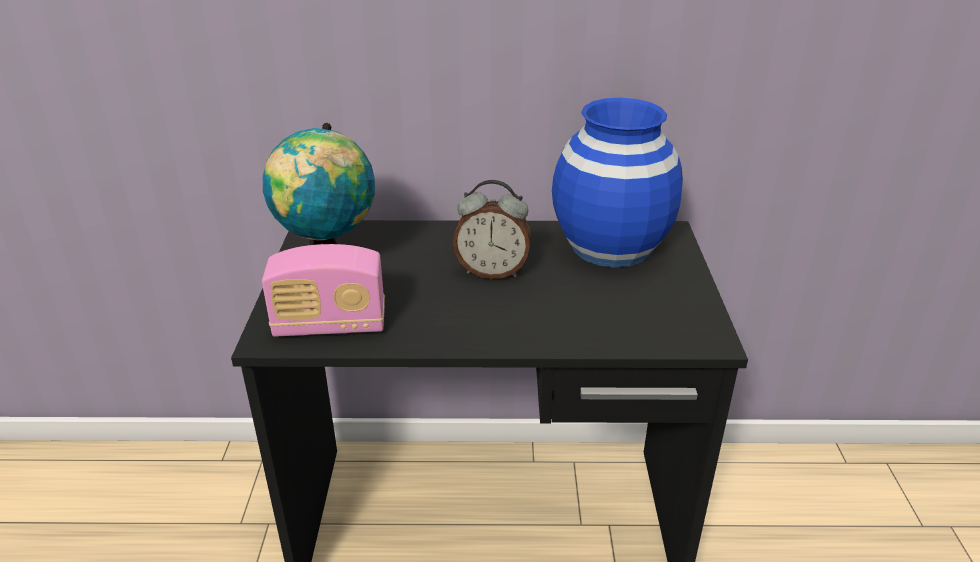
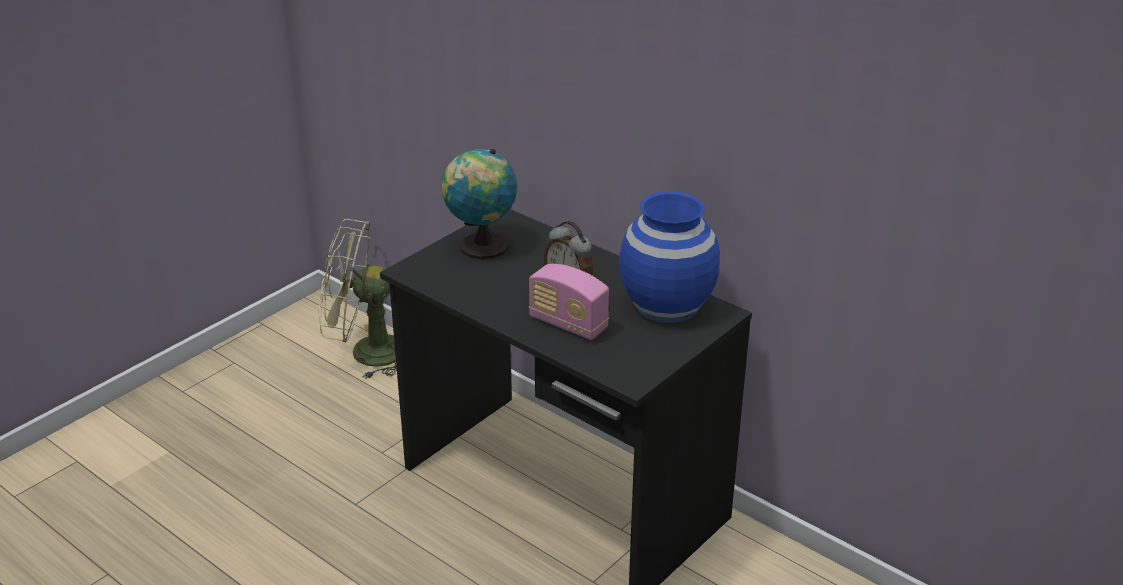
camera: 40 degrees right, 0 degrees up
radio [262,244,385,337] -> radio moved to [529,264,609,340]
none -> green fan [319,219,397,379]

